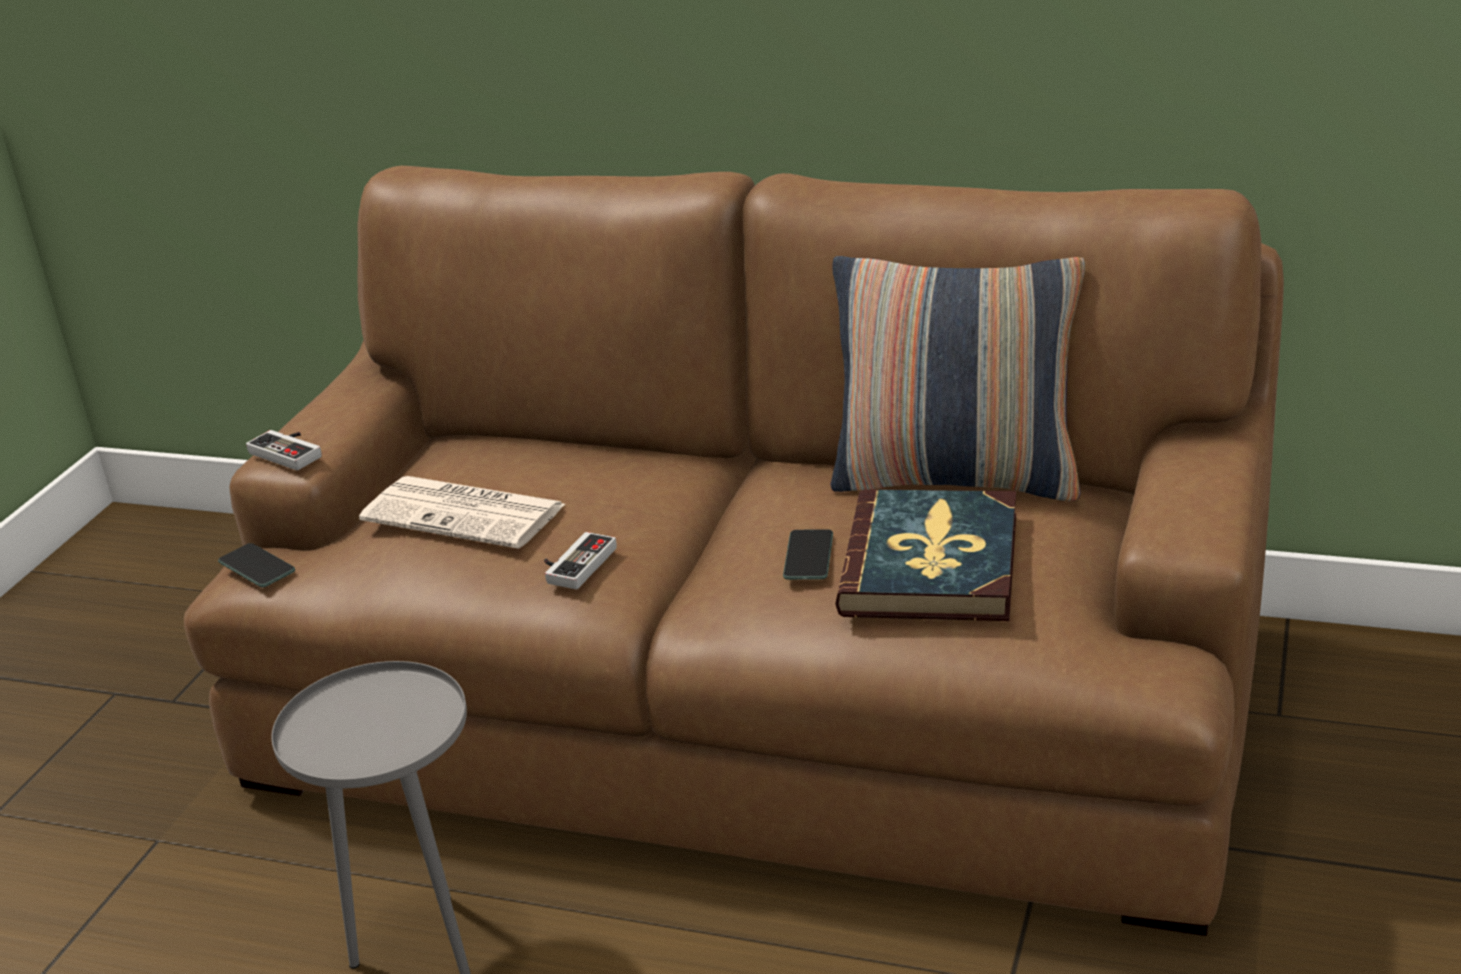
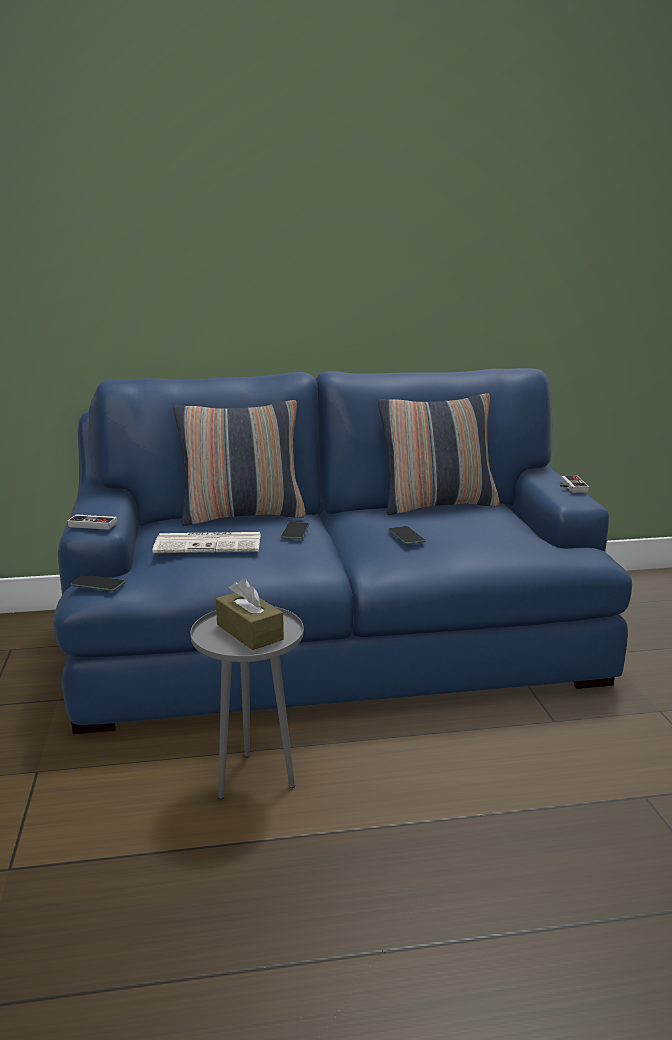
camera: 30 degrees left, 10 degrees down
brown sofa [184,166,1284,936] -> blue sofa [53,368,632,734]
game controller [544,532,617,589] -> game controller moved to [560,476,589,493]
book [835,489,1016,621] -> none
none -> pillow [174,400,306,526]
none -> brown tissue box [216,578,284,650]
none -> phone [281,522,309,539]

